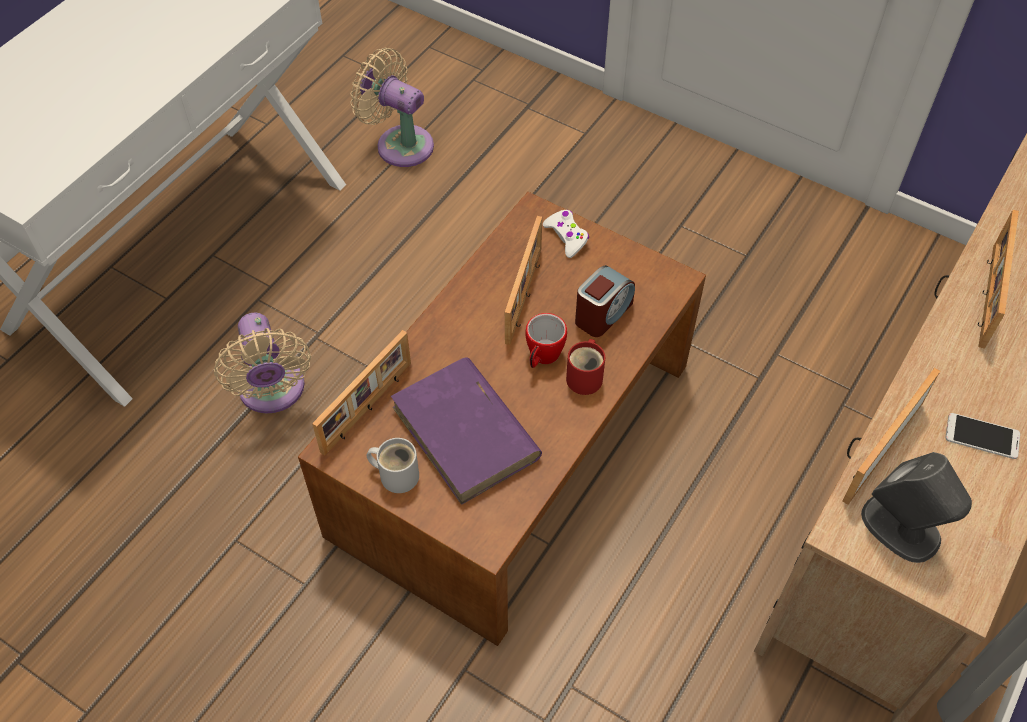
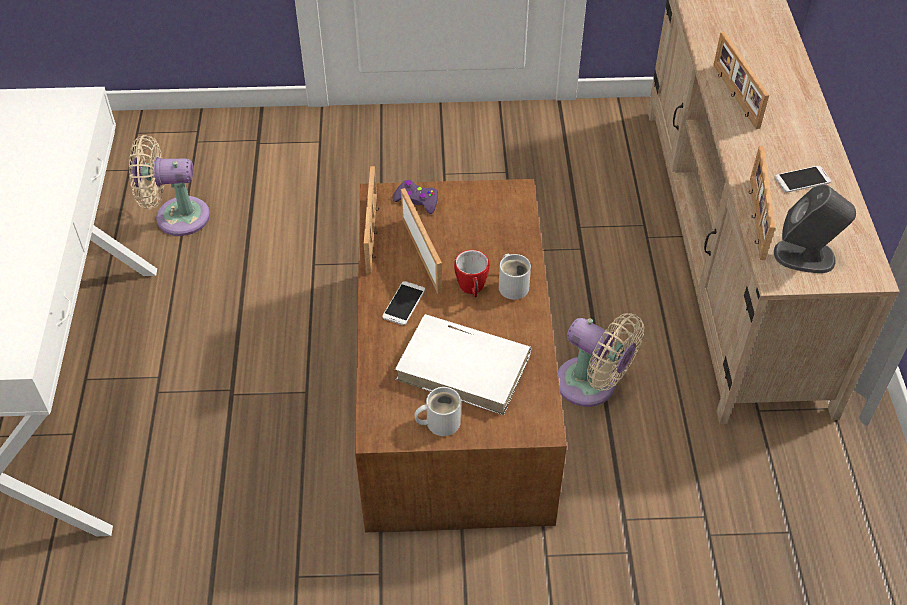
camera: 35 degrees left, 5 degrees down
beige fan [214,313,311,413] -> beige fan moved to [558,313,644,407]
picture frame [312,330,411,456] -> picture frame moved to [364,166,379,273]
purple book [391,357,542,505] -> white book [395,314,531,415]
white game controller [543,210,589,258] -> purple game controller [392,180,438,214]
red mug [566,339,605,395] -> white mug [499,254,531,300]
alarm clock [575,265,635,337] -> none
none -> phone [382,281,425,325]

